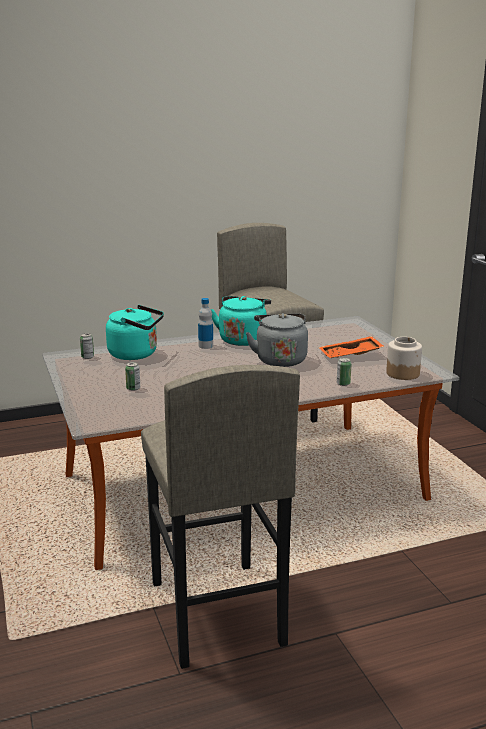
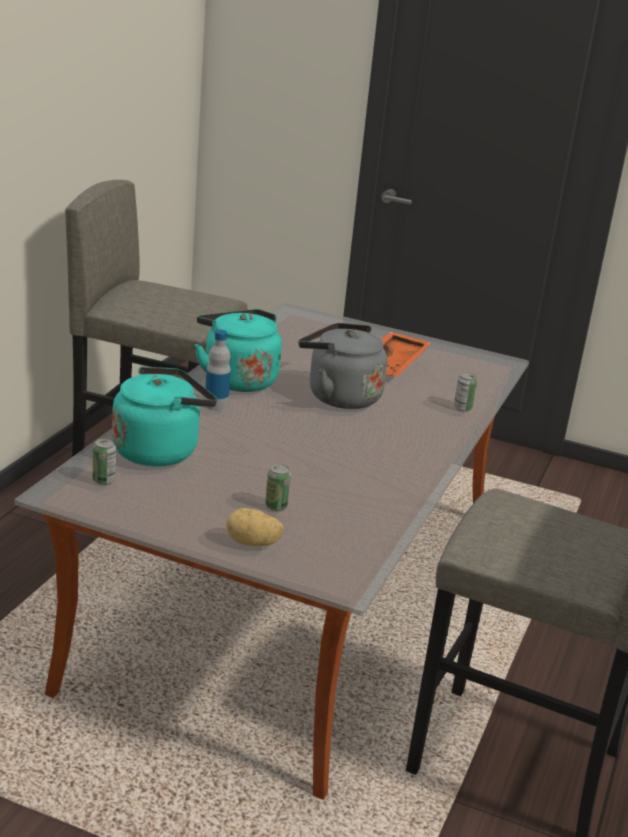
camera: 50 degrees left, 5 degrees up
jar [386,337,422,380] -> none
none -> potato [226,508,283,546]

